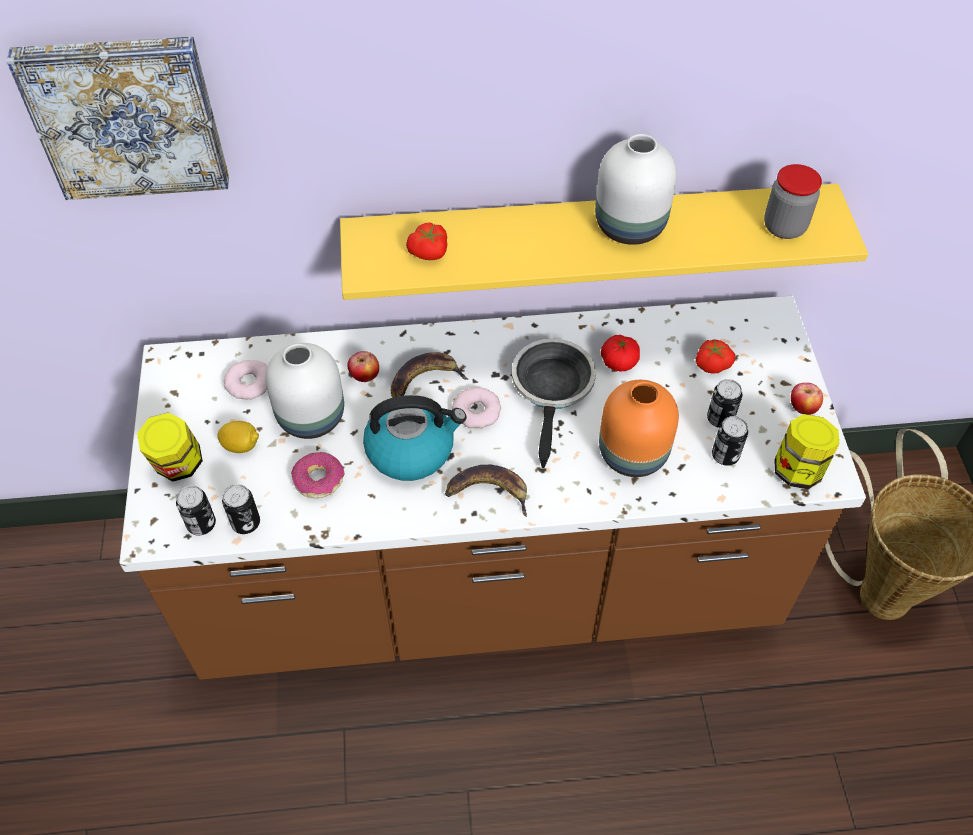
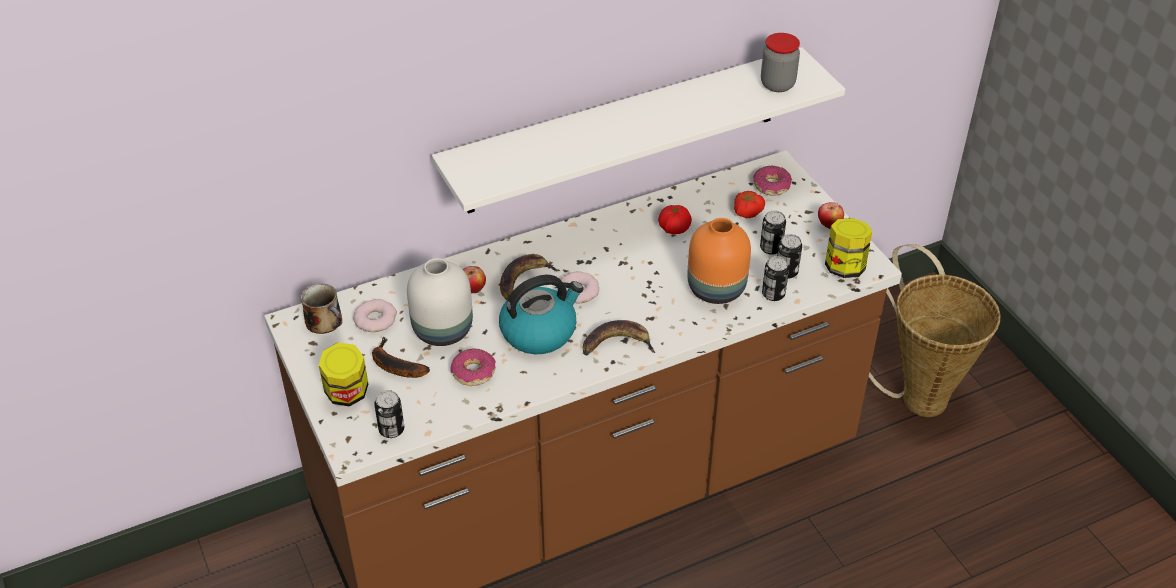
camera: 20 degrees left, 10 degrees down
picture [6,37,229,200] -> none
lemon [218,421,259,453] -> banana [372,337,430,378]
can [222,484,260,534] -> can moved to [762,256,789,301]
yellow shelf [340,183,868,300] -> white shelf [432,47,845,213]
tomato [406,223,447,260] -> none
frying pan [512,338,596,468] -> none
white vase [595,134,677,245] -> none
none -> mug [301,283,342,334]
none -> donut [753,166,792,196]

